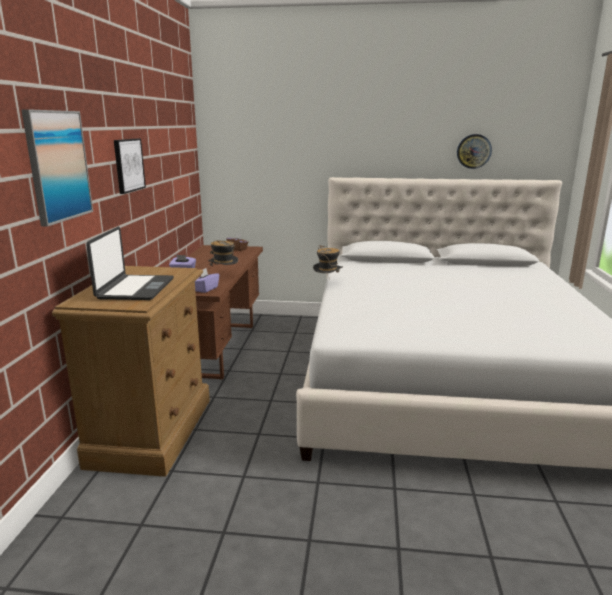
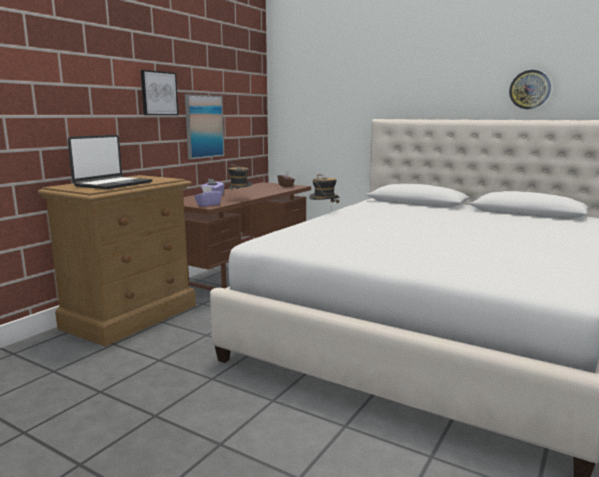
camera: 25 degrees right, 5 degrees down
picture [21,109,93,227] -> picture moved to [185,94,225,159]

